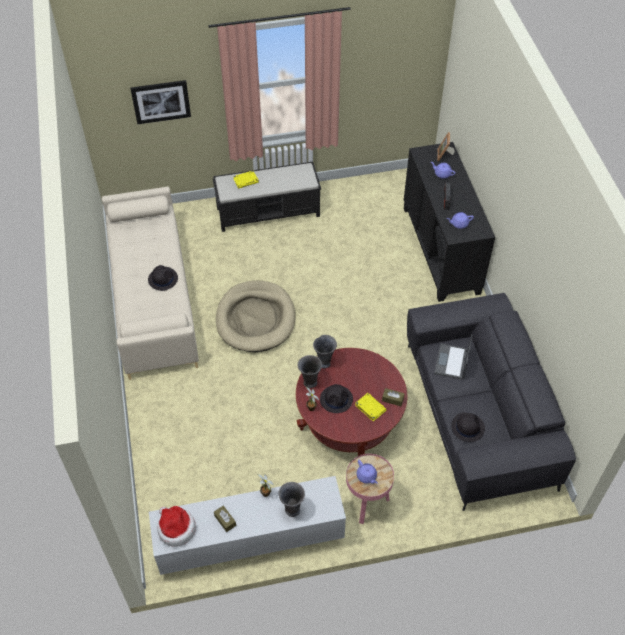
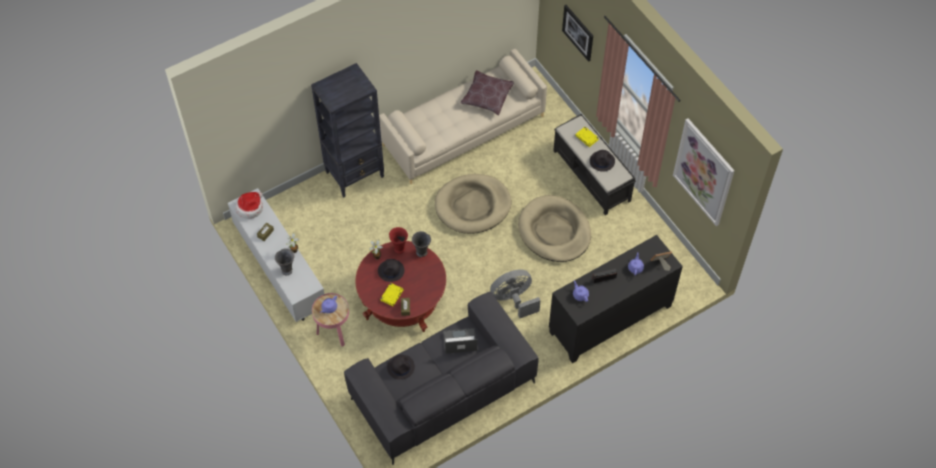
camera: 70 degrees right, 5 degrees up
black hat [148,265,178,291] -> black hat moved to [590,150,615,172]
grey vase [298,355,322,388] -> red vase [389,227,408,254]
none -> black bookcase [311,63,384,198]
none -> brown pillow [461,70,514,115]
none -> grey fan [490,269,541,318]
none -> beige dog bed [518,195,591,262]
none -> picture [673,118,734,226]

